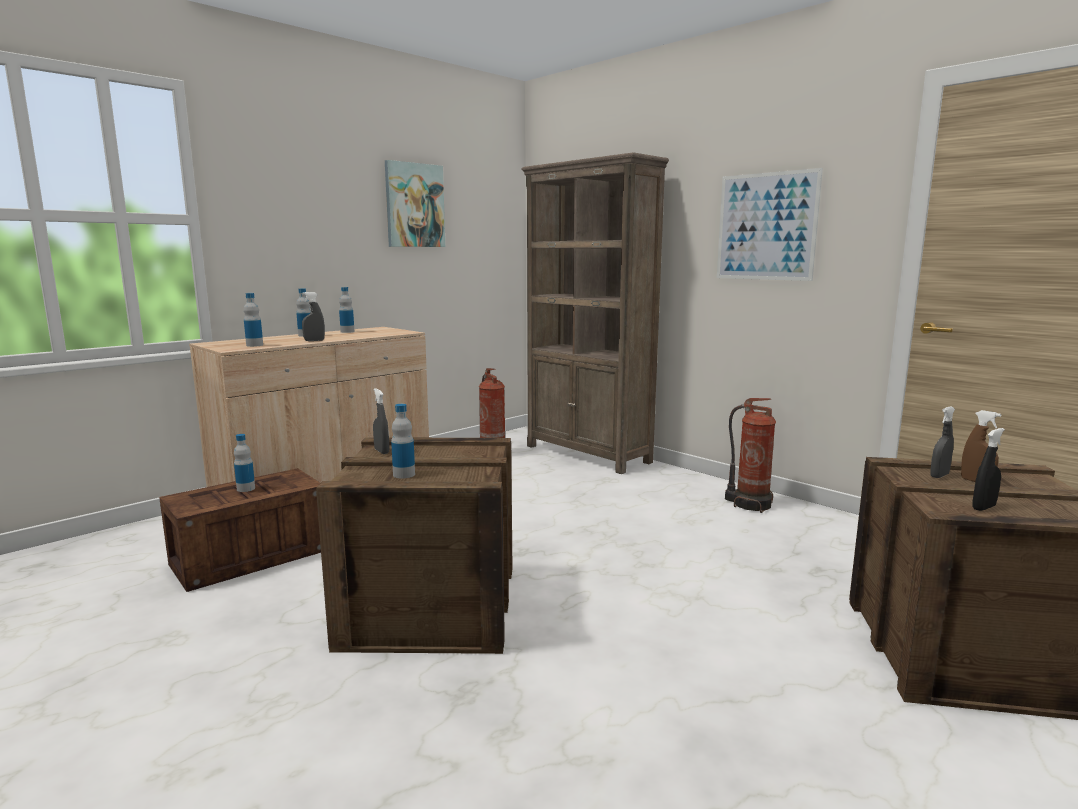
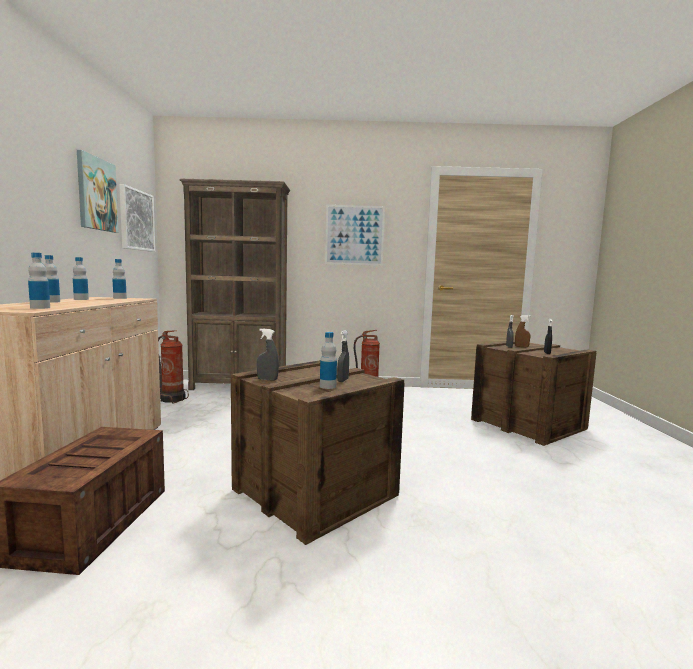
camera: 45 degrees left, 5 degrees down
bottle [234,434,255,492] -> bottle moved to [113,259,127,299]
grey spray bottle [302,292,325,341] -> grey spray bottle moved to [337,330,349,382]
none -> picture [119,184,155,252]

